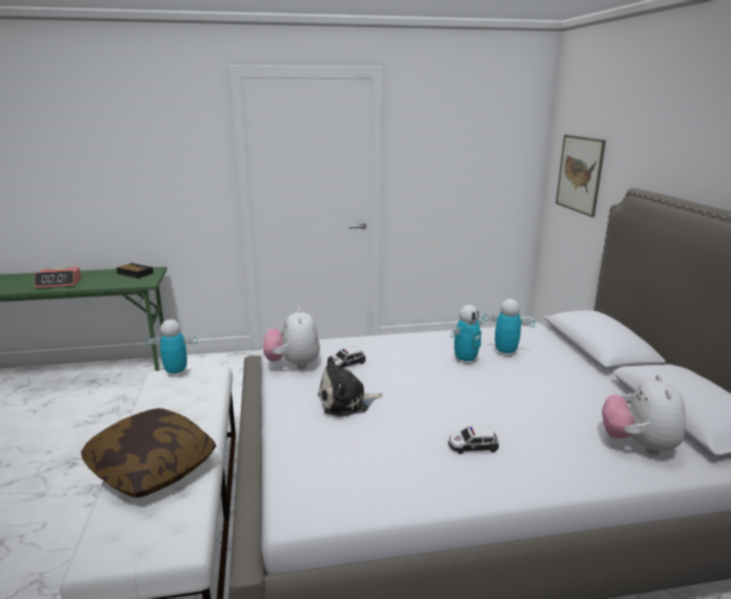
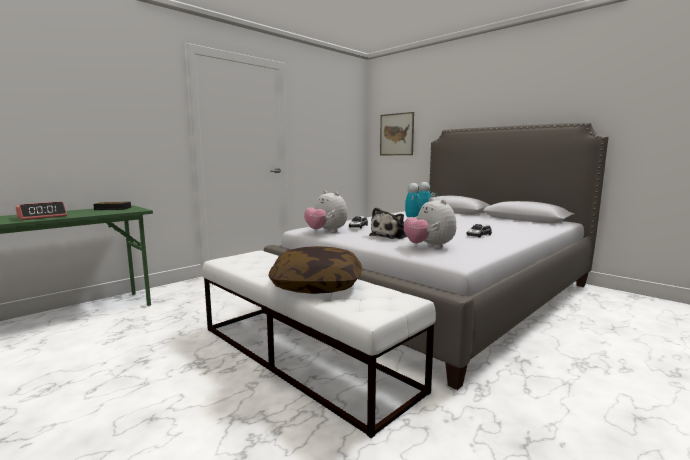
camera: 35 degrees left, 10 degrees down
toy robot [146,319,198,376] -> none
plush toy [602,374,686,455] -> plush toy moved to [404,198,456,249]

